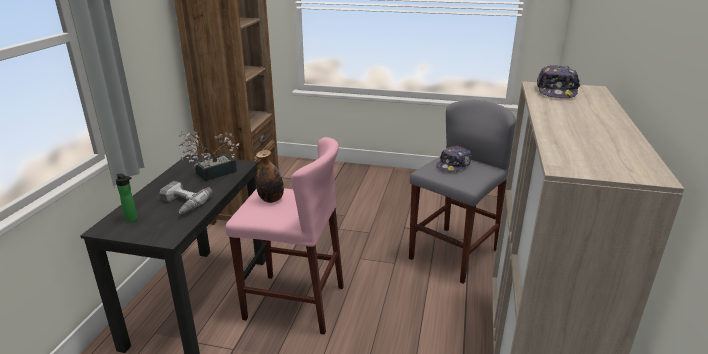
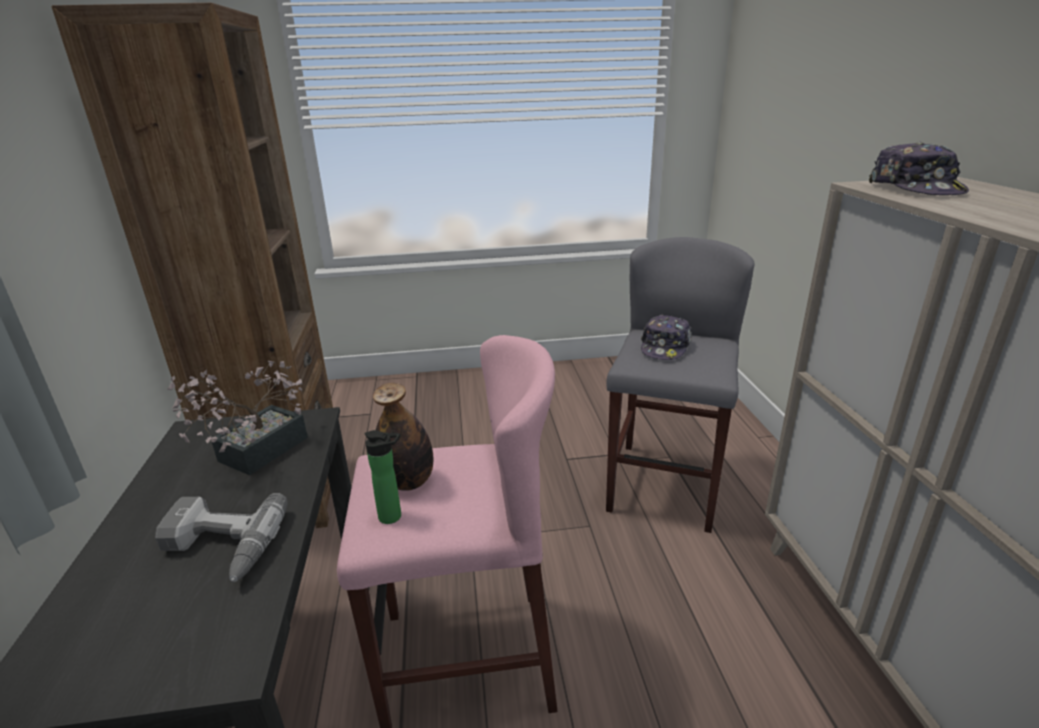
camera: 20 degrees left, 0 degrees up
bottle [116,174,138,222] -> bottle moved to [364,430,401,524]

